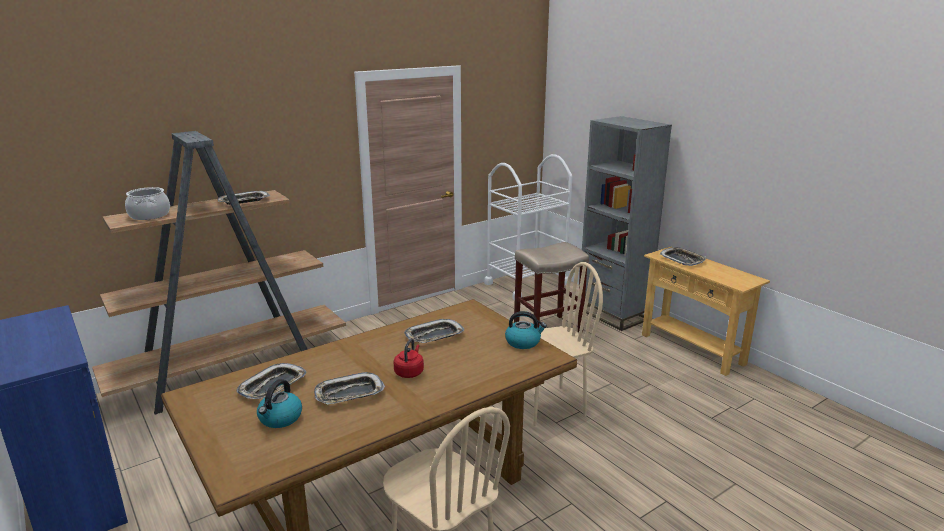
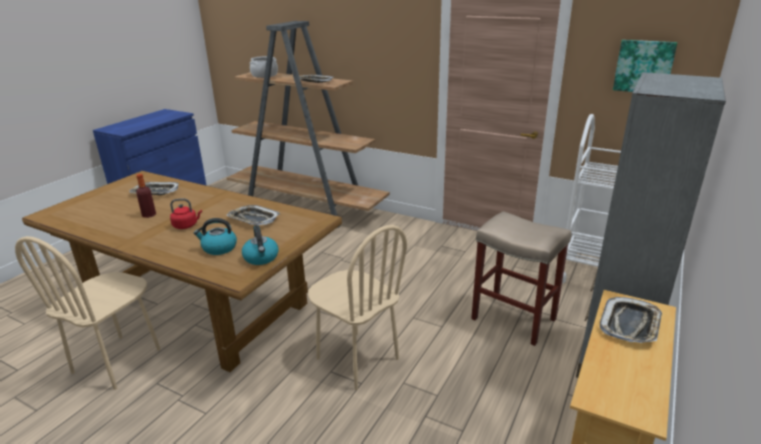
camera: 65 degrees right, 5 degrees up
kettle [257,379,302,428] -> kettle moved to [193,218,237,255]
tray [314,372,385,404] -> bottle [136,174,156,218]
none -> picture [613,40,677,92]

